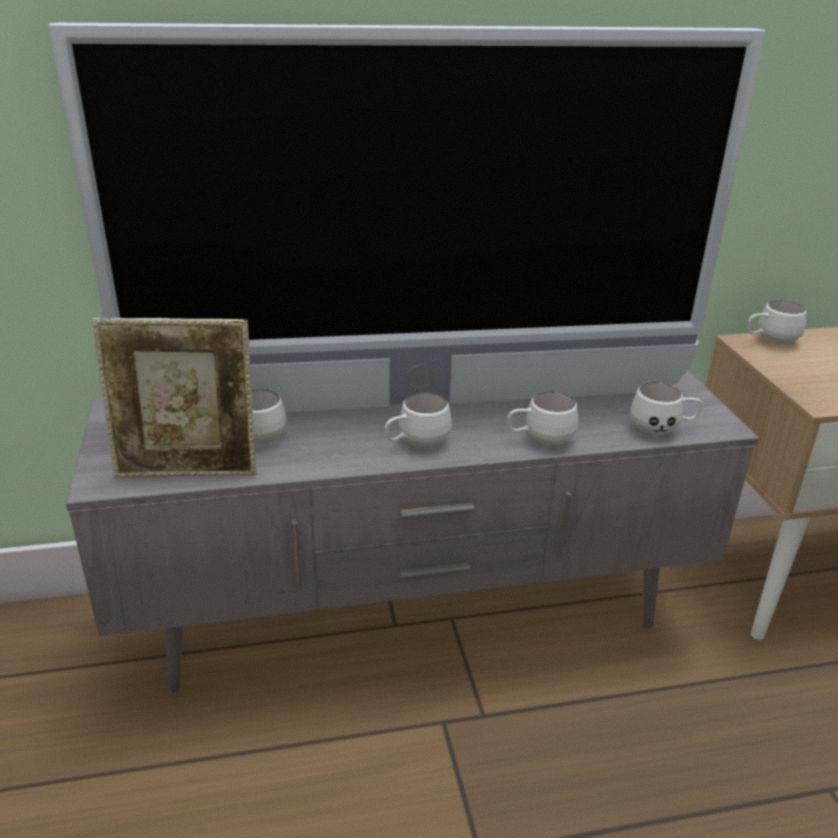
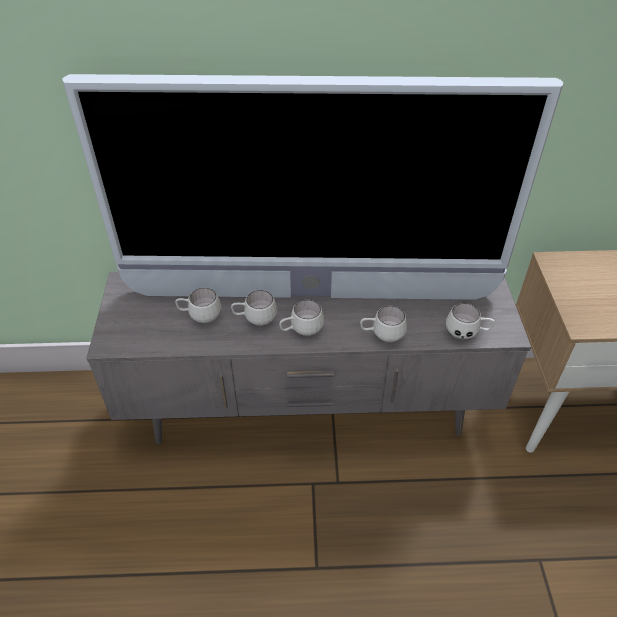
camera: 10 degrees right, 15 degrees up
picture frame [92,318,256,478] -> none
white mug [747,300,806,344] -> white mug moved to [231,290,277,326]

